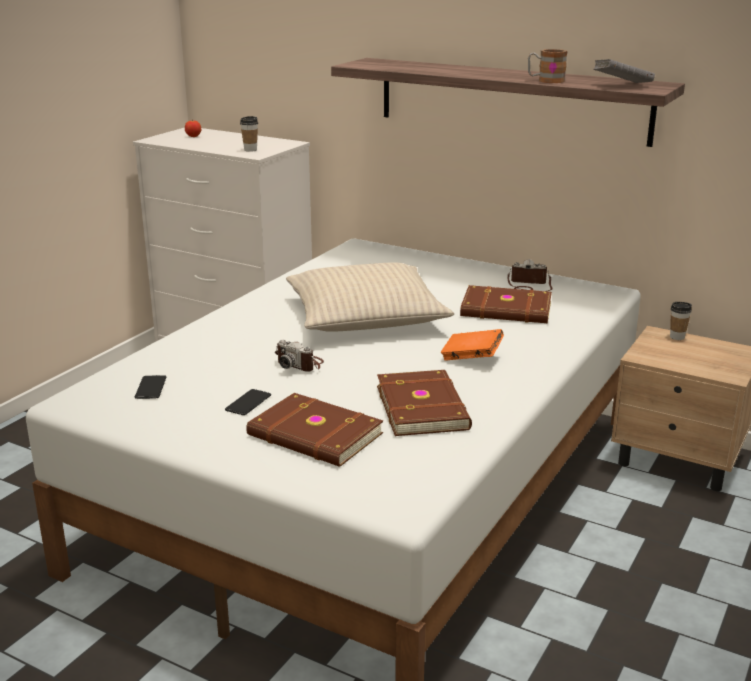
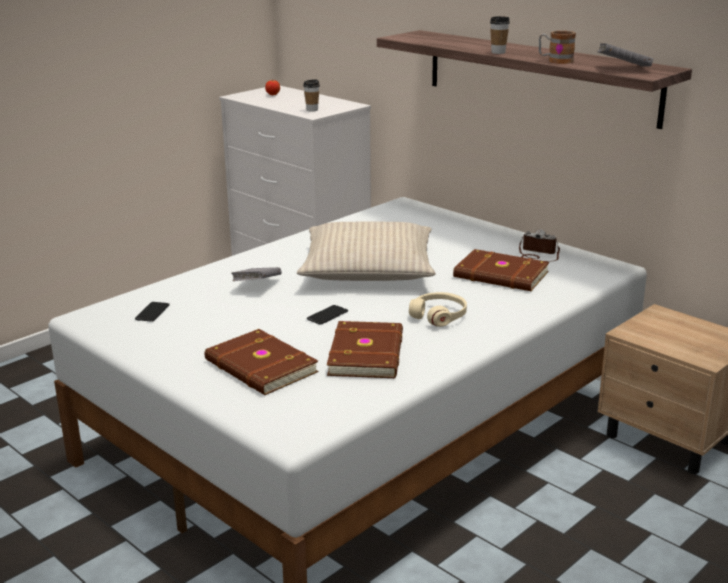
camera: 15 degrees right, 0 degrees up
phone [225,389,271,415] -> phone moved to [307,305,348,325]
camera [275,340,324,372] -> none
orange book [441,329,504,361] -> beige headphones [409,292,467,327]
cup [670,302,692,340] -> cup moved to [490,16,510,54]
none -> grey book [231,267,282,281]

